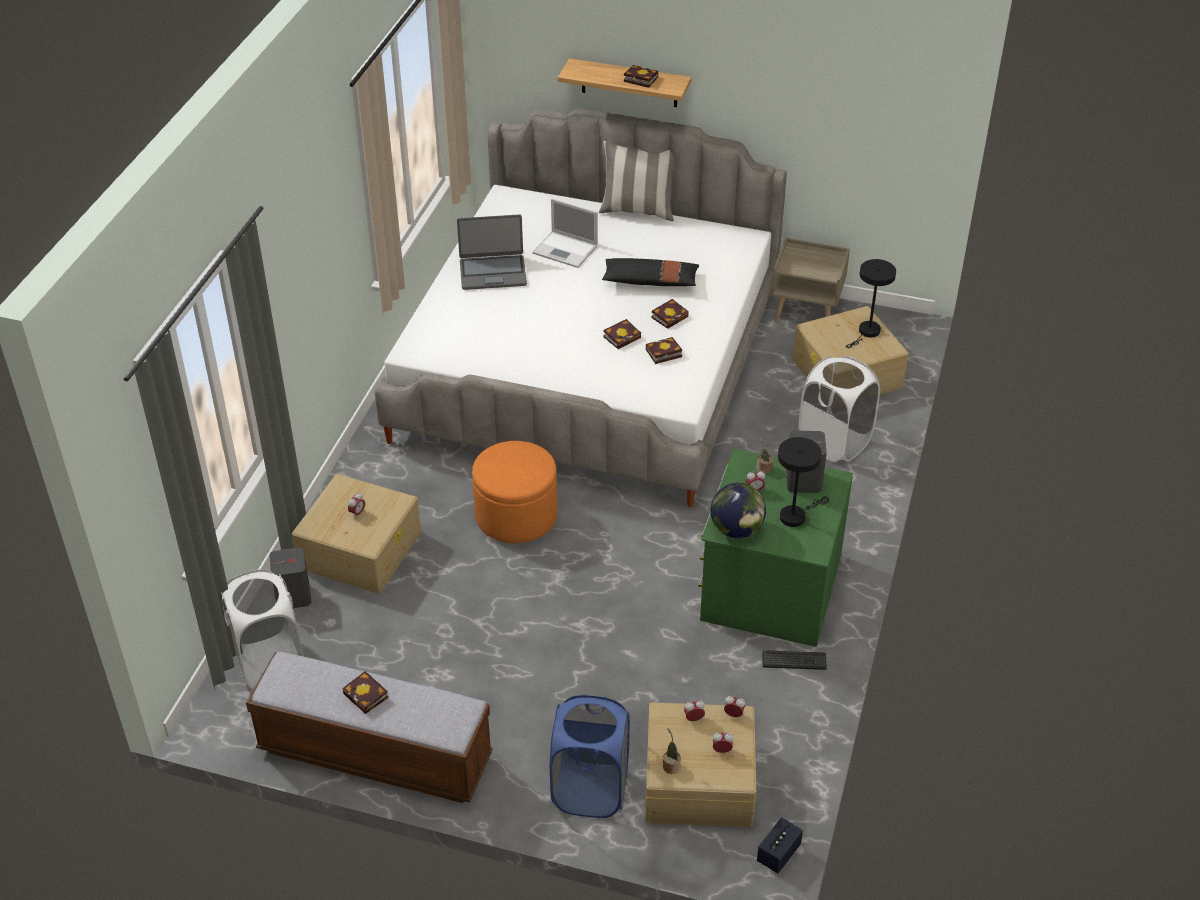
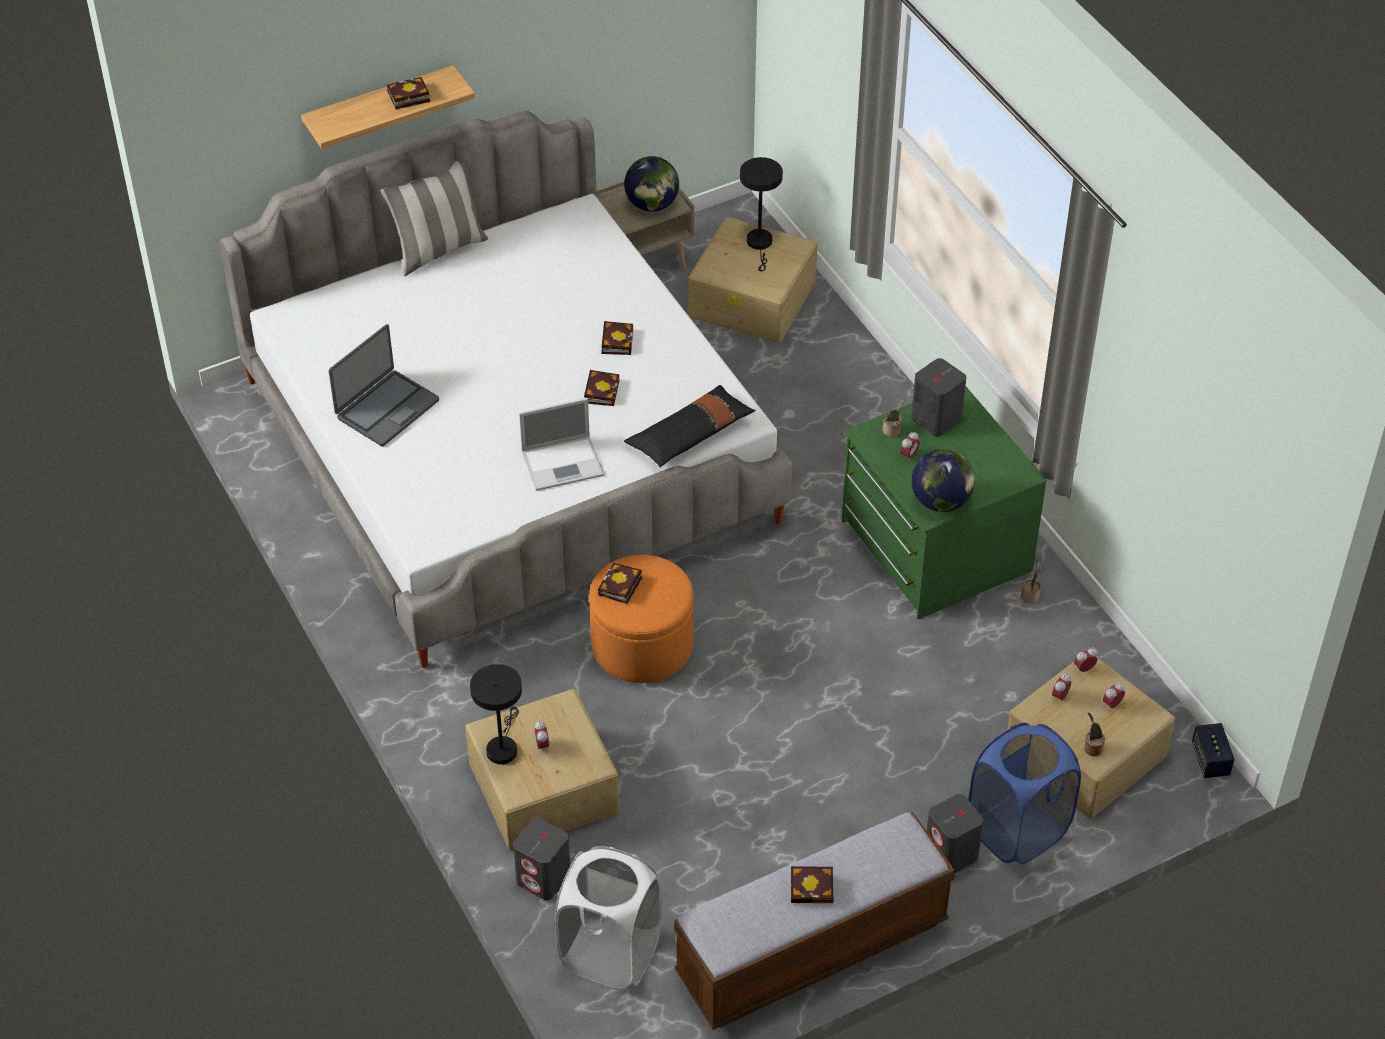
camera: 45 degrees left, 5 degrees up
laptop [533,198,598,268] -> laptop moved to [519,398,604,491]
black pillow [602,258,699,286] -> black pillow moved to [624,385,756,467]
book [646,337,682,364] -> book moved to [598,563,642,604]
keyboard [762,650,827,670] -> potted plant [1021,557,1043,603]
black table lamp [778,437,829,527] -> black table lamp moved to [470,664,522,764]
white laundry basket [799,356,880,462] -> none
none -> globe [624,156,679,212]
none -> grey speaker [927,794,984,873]

